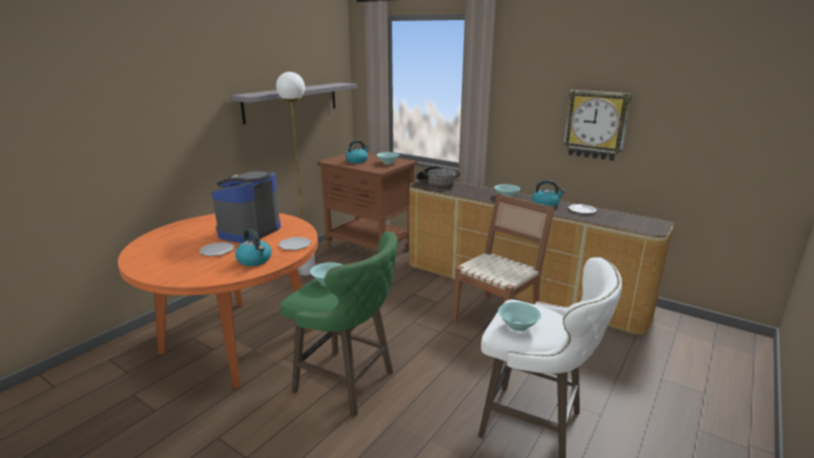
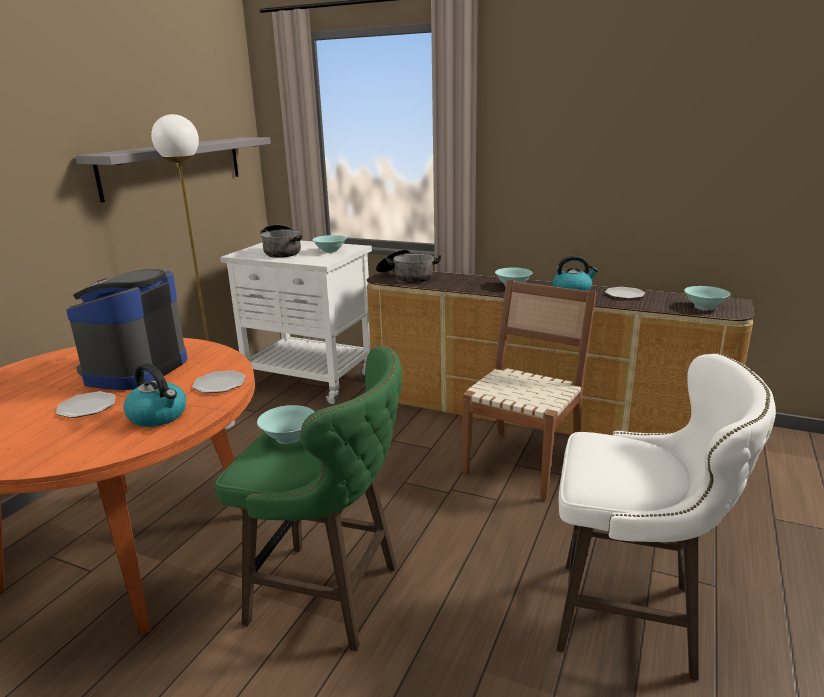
camera: 10 degrees left, 0 degrees up
brown cart [317,153,417,251] -> white cart [220,240,372,405]
kettle [346,140,369,163] -> cooking pot [260,225,302,258]
turquoise bowl [498,302,541,331] -> turquoise bowl moved to [684,286,731,310]
wall clock [563,90,632,161] -> none

